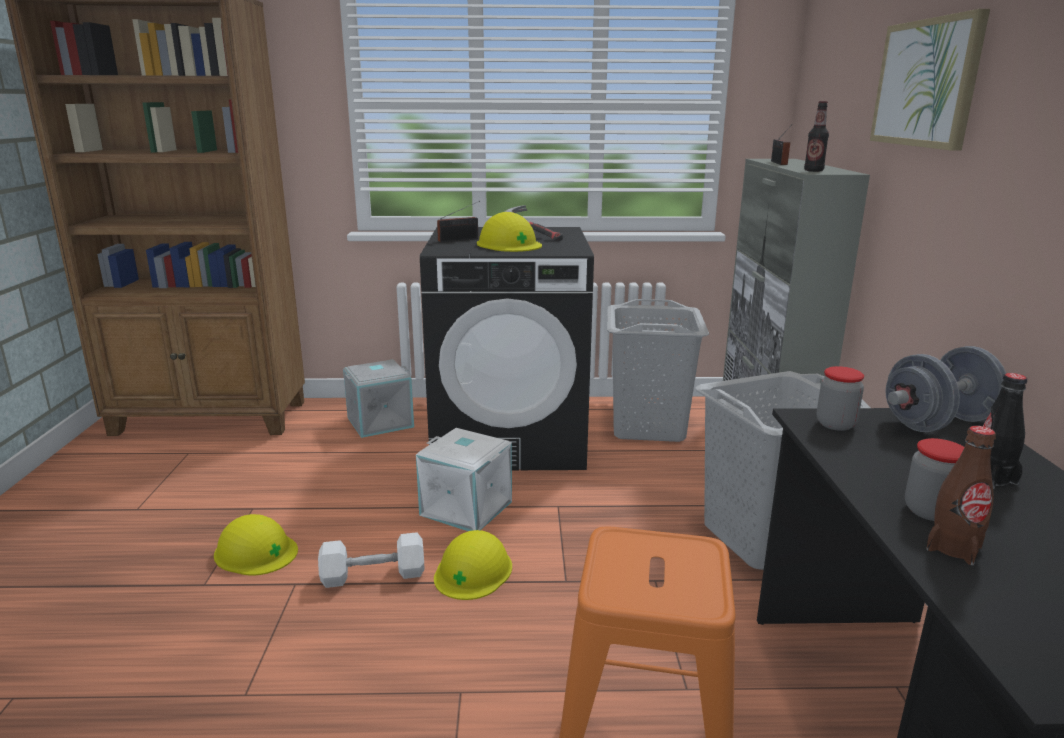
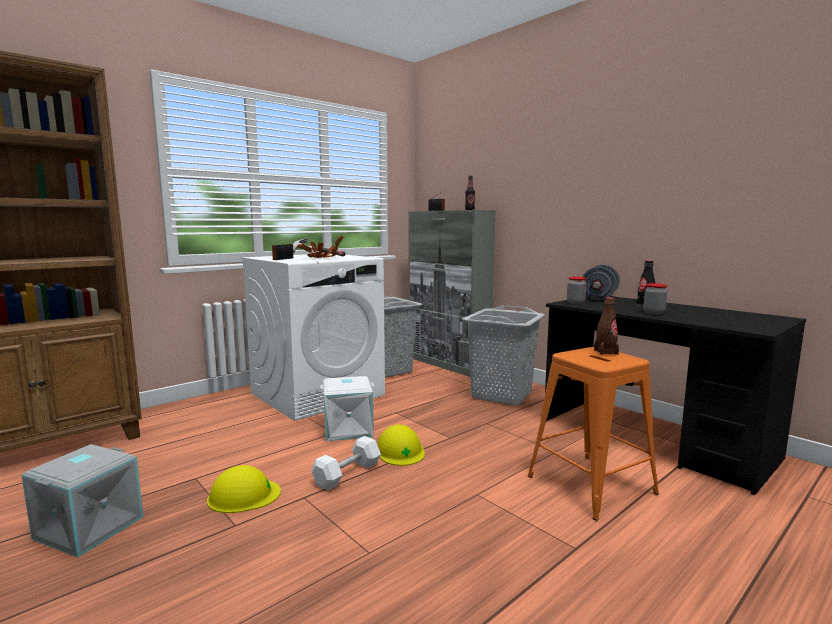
camera: 40 degrees left, 10 degrees down
grey storage box [343,360,414,438] -> grey storage box moved to [21,444,143,558]
black washing machine [420,227,594,470] -> white washing machine [241,254,385,421]
yellow hard hat [477,212,542,252] -> potted plant [297,235,344,258]
picture [870,9,990,151] -> none
brown bottle [926,426,996,565] -> brown bottle moved to [594,297,619,355]

